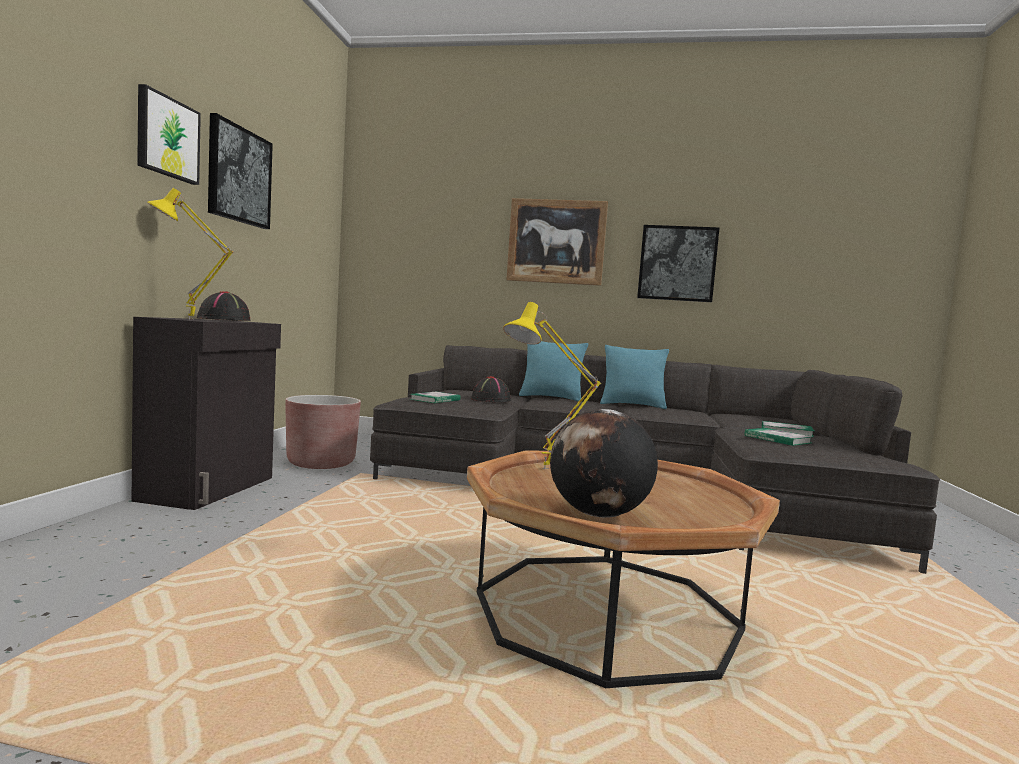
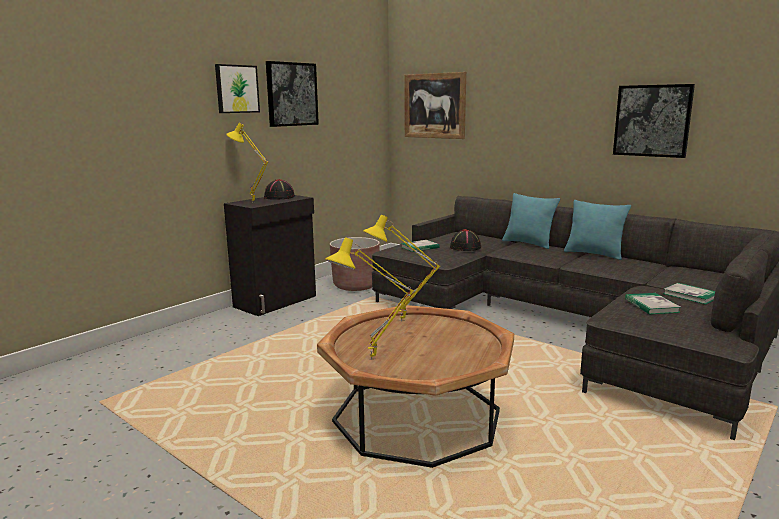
camera: 30 degrees right, 10 degrees up
picture [506,198,608,286] -> picture moved to [404,72,466,139]
globe [550,409,658,518] -> yellow table lamp [325,237,414,360]

